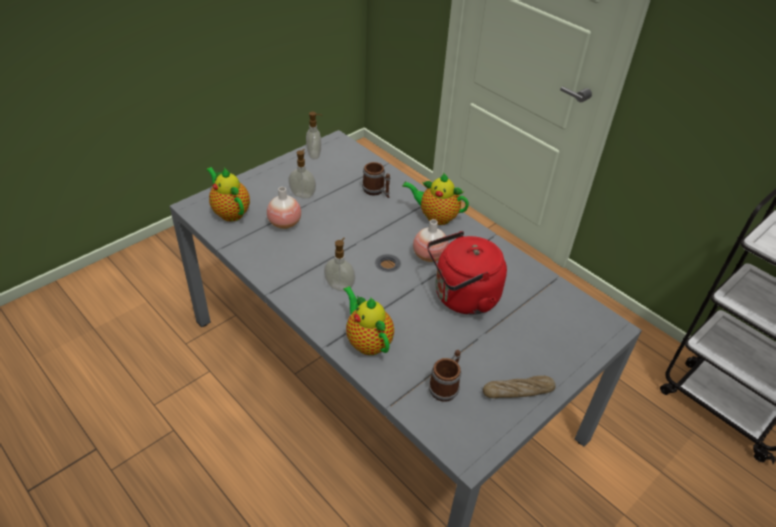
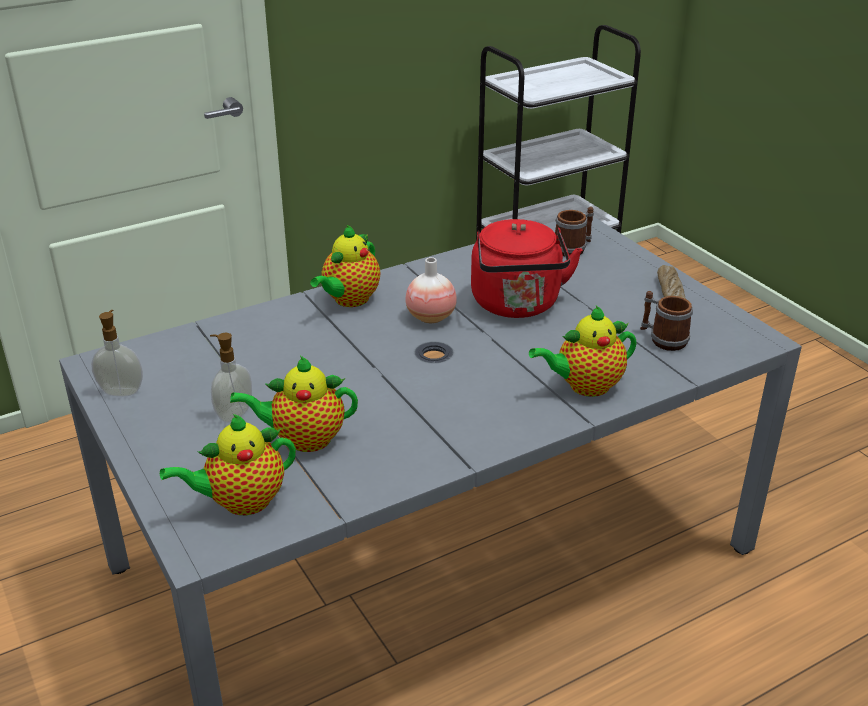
camera: 75 degrees left, 10 degrees down
vase [267,187,301,229] -> teapot [230,356,358,452]
soap dispenser [324,238,355,292] -> none
mug [362,162,391,198] -> mug moved to [555,207,594,256]

